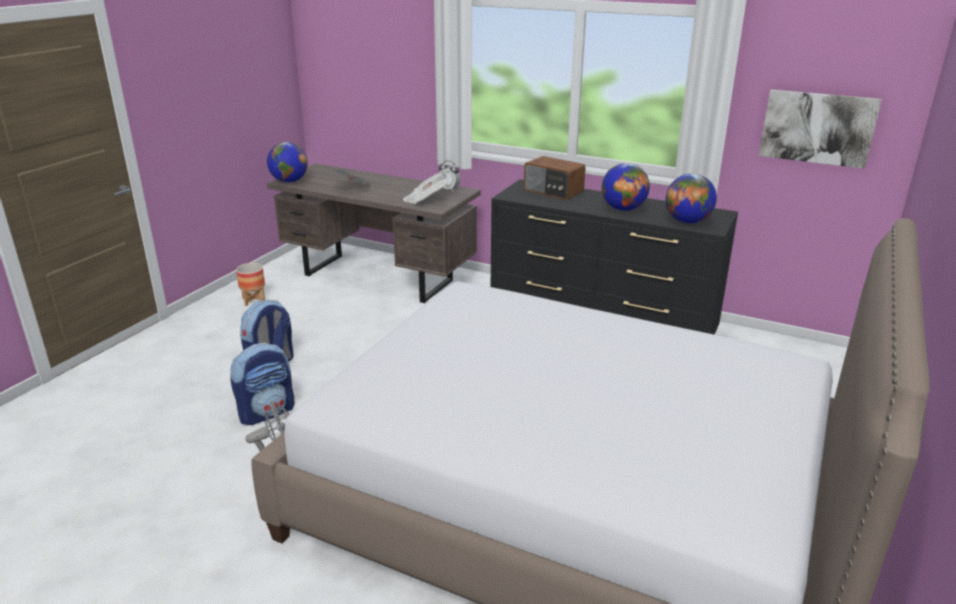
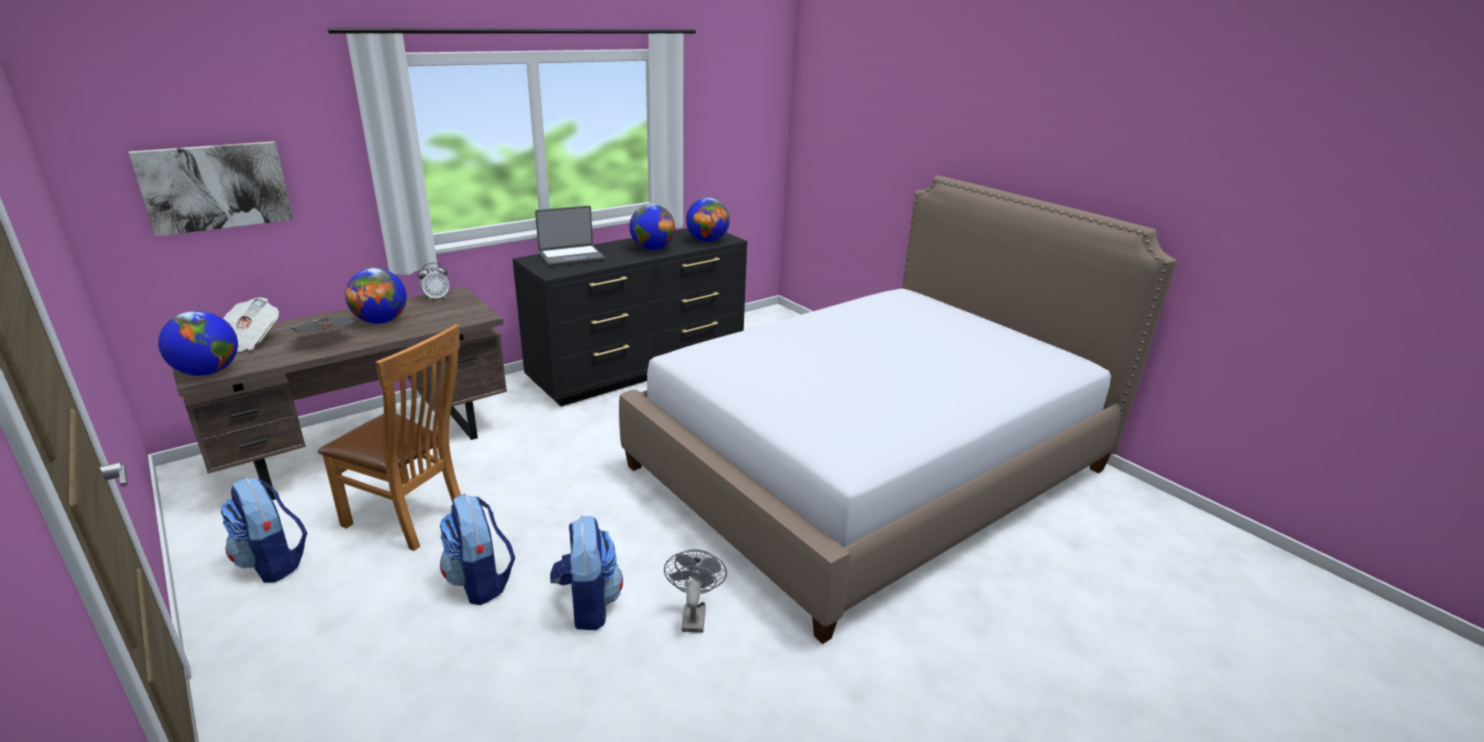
camera: 65 degrees left, 0 degrees up
planter [236,263,265,306] -> backpack [221,478,307,583]
newspaper [403,173,449,204] -> newspaper moved to [223,297,279,352]
radio [524,156,586,200] -> laptop [535,206,605,267]
picture [759,90,882,169] -> picture moved to [128,141,293,236]
none -> brown chair [318,324,461,551]
none -> globe [345,268,407,324]

